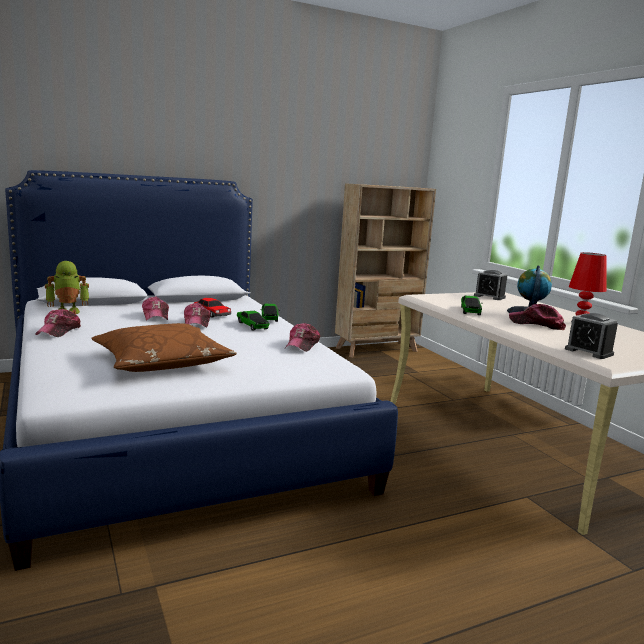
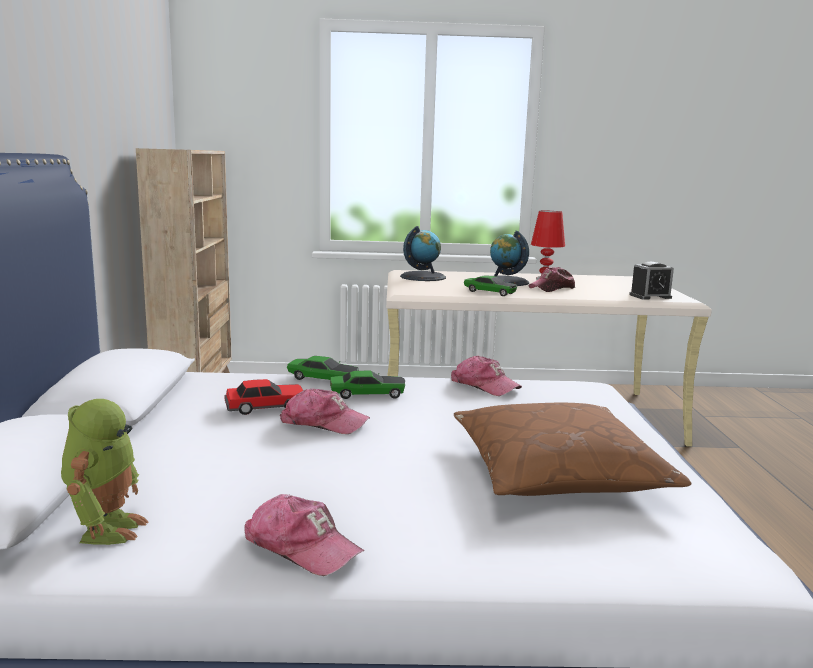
camera: 65 degrees left, 0 degrees up
cap [142,296,169,320] -> none
alarm clock [474,270,507,300] -> globe [400,226,446,281]

